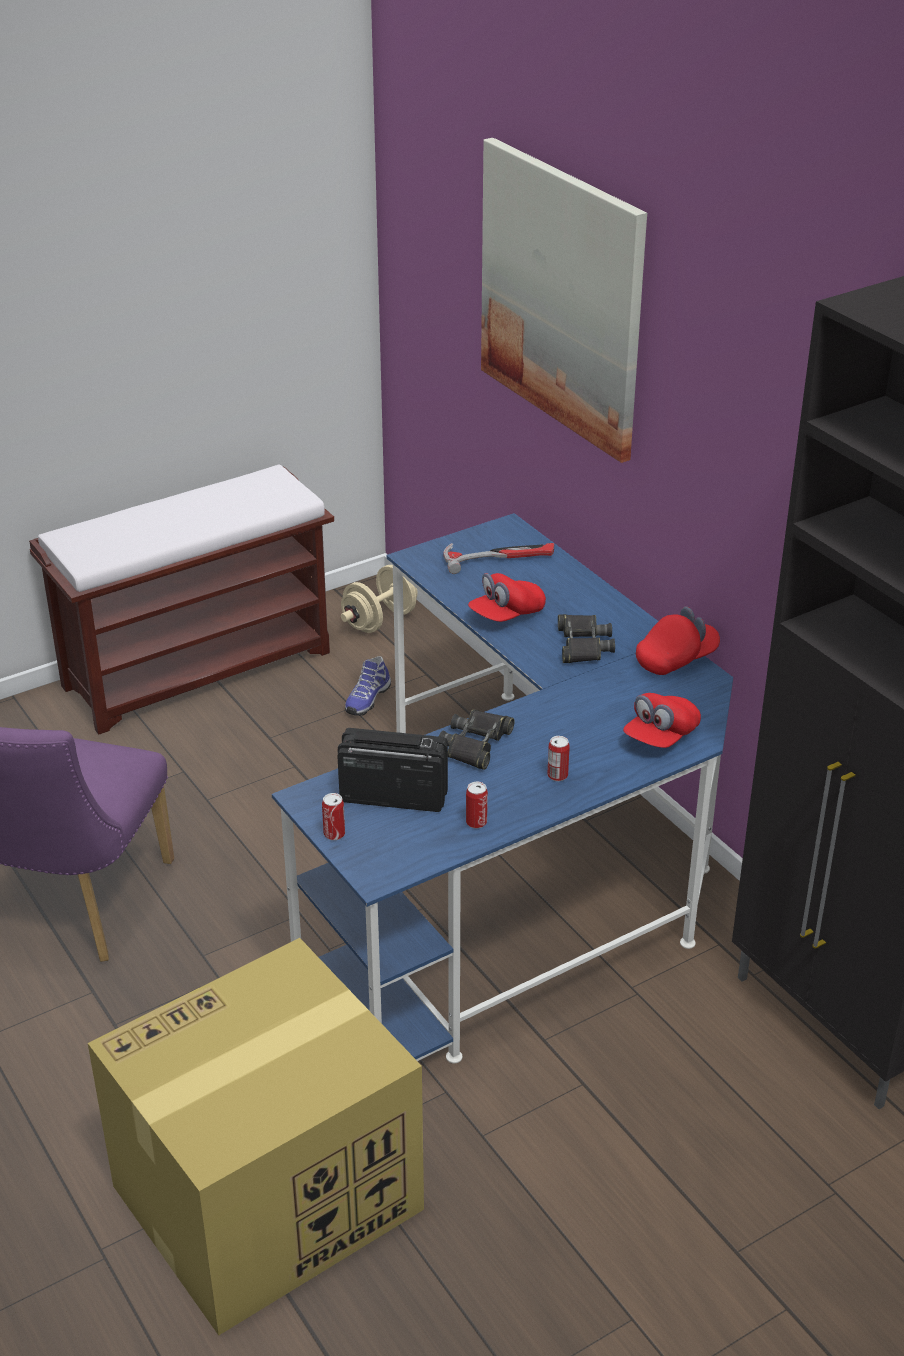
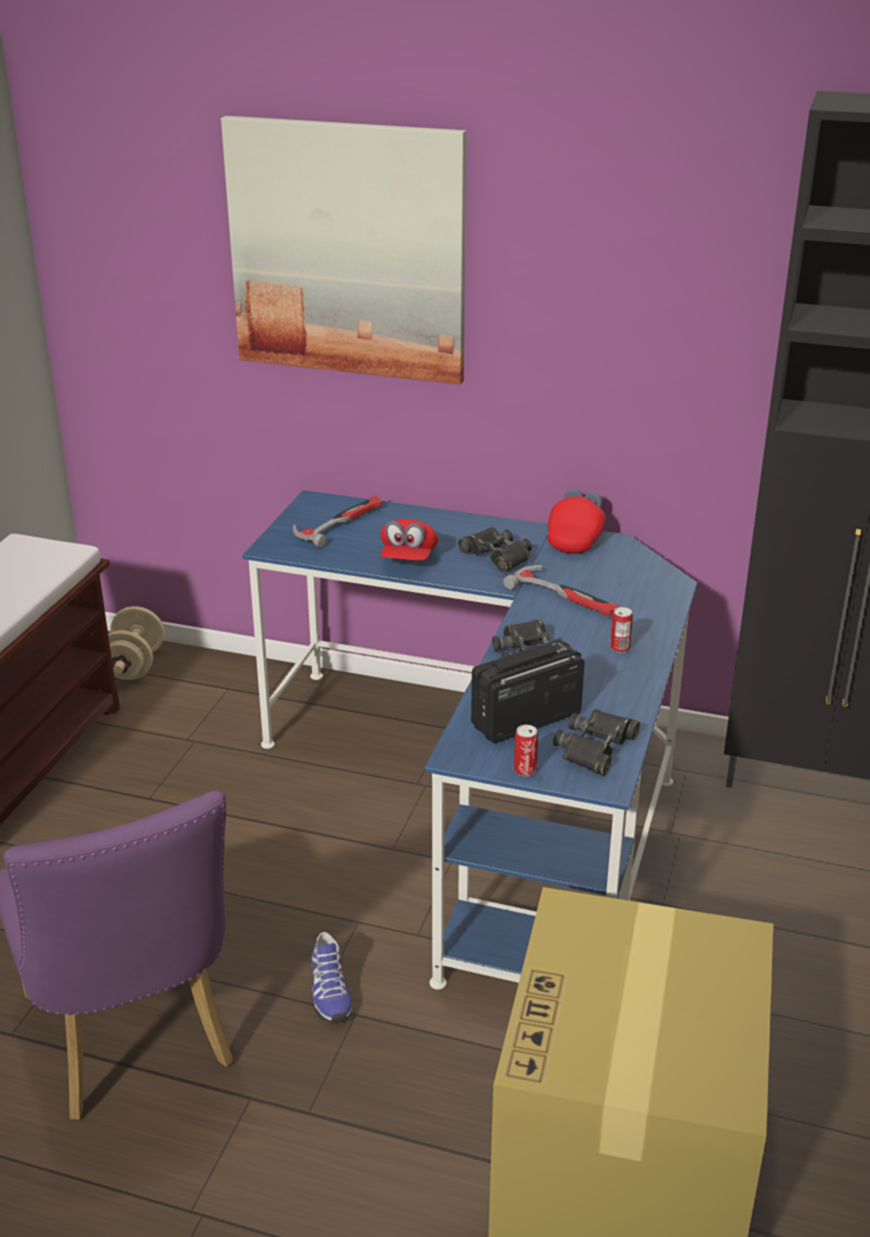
camera: 40 degrees left, 5 degrees down
shoe [345,656,391,716] -> shoe moved to [311,932,352,1023]
can [466,782,488,829] -> none
red cap [623,693,701,748] -> none
none -> hammer [503,565,620,616]
none -> black binoculars [553,709,640,776]

